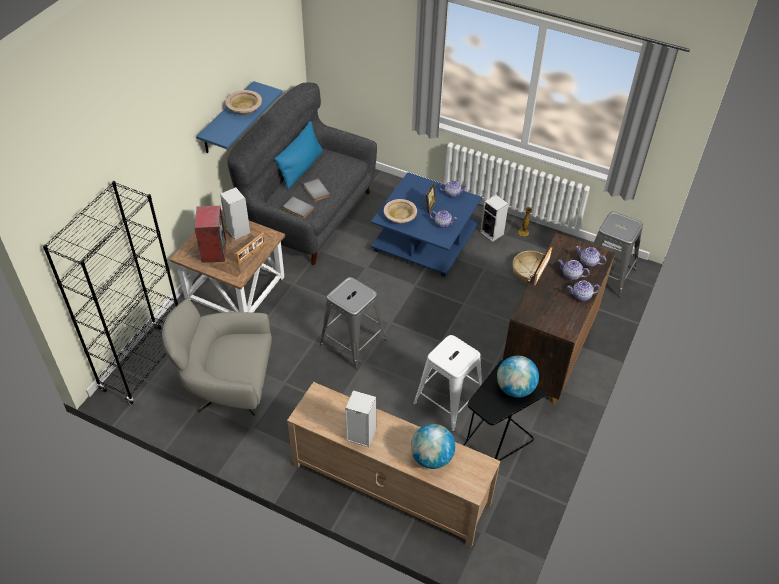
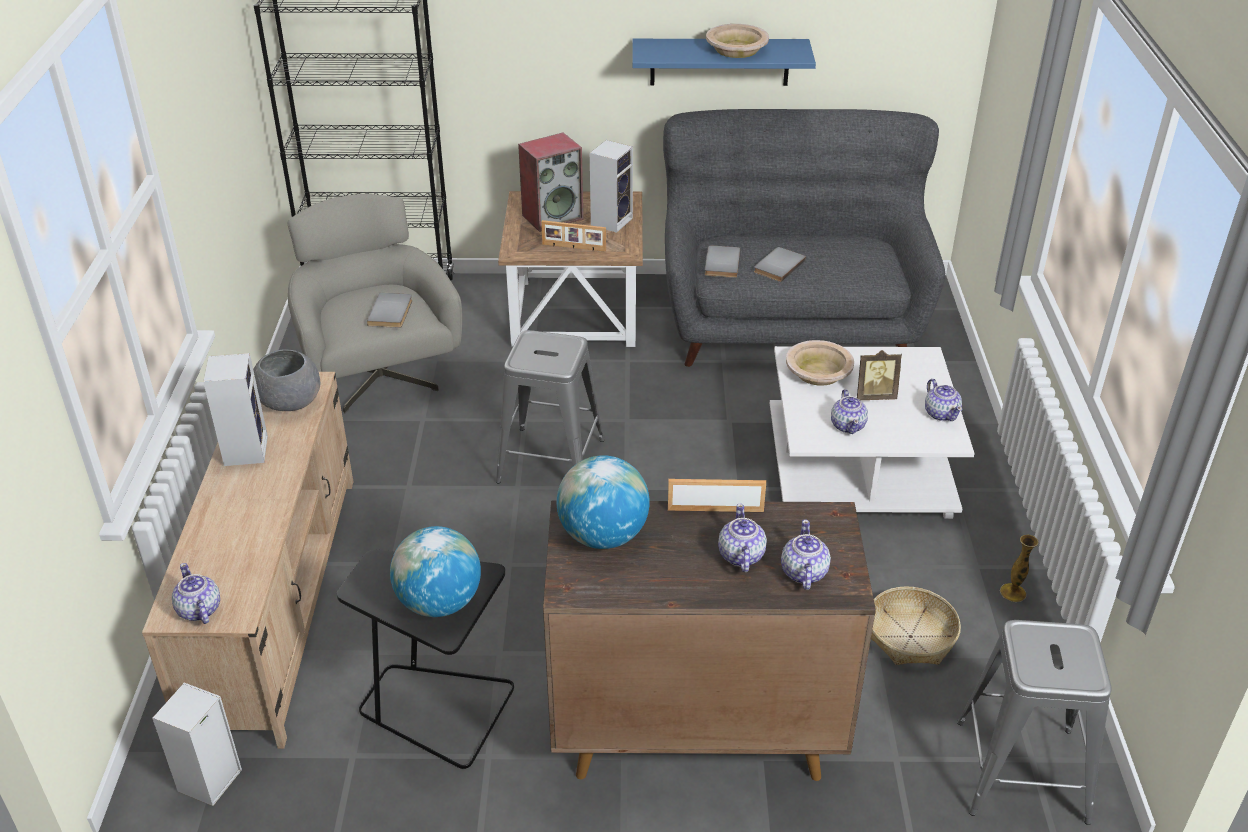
camera: 65 degrees right, 10 degrees down
blue pillow [274,121,323,189] -> none
blue coffee table [371,172,482,277] -> white coffee table [770,346,975,519]
globe [411,424,455,469] -> globe moved to [557,455,650,549]
white stool [413,335,482,432] -> none
speaker [480,195,509,242] -> speaker moved to [152,683,242,806]
teapot [567,280,600,301] -> teapot moved to [172,563,220,624]
none -> grey bowl [253,349,321,411]
none -> grey book [367,293,412,328]

